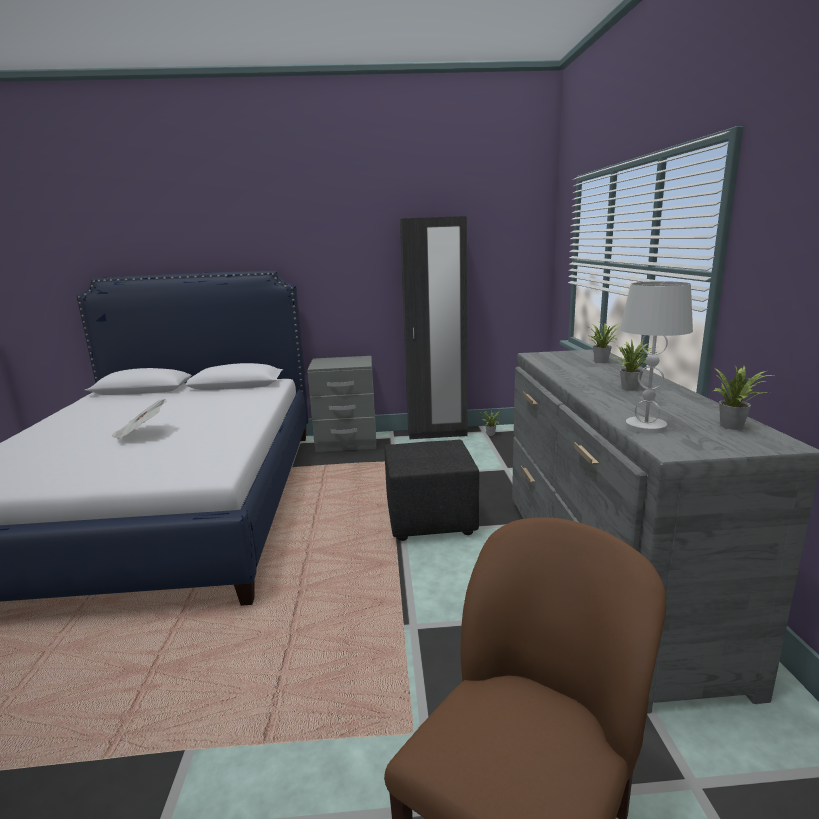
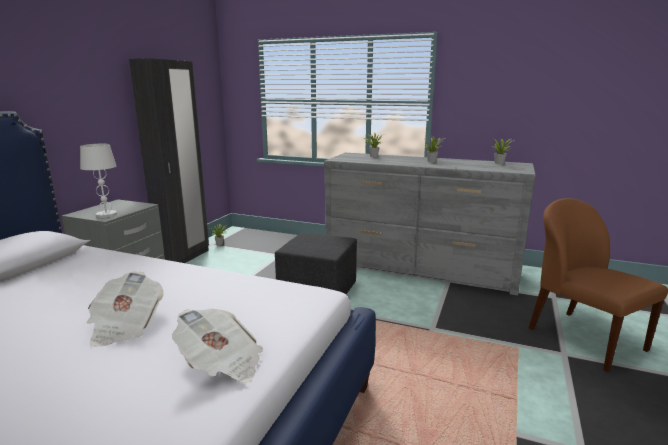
camera: 65 degrees left, 0 degrees up
white table lamp [620,281,693,434] -> white table lamp moved to [80,144,117,218]
none -> newspaper [172,309,263,383]

